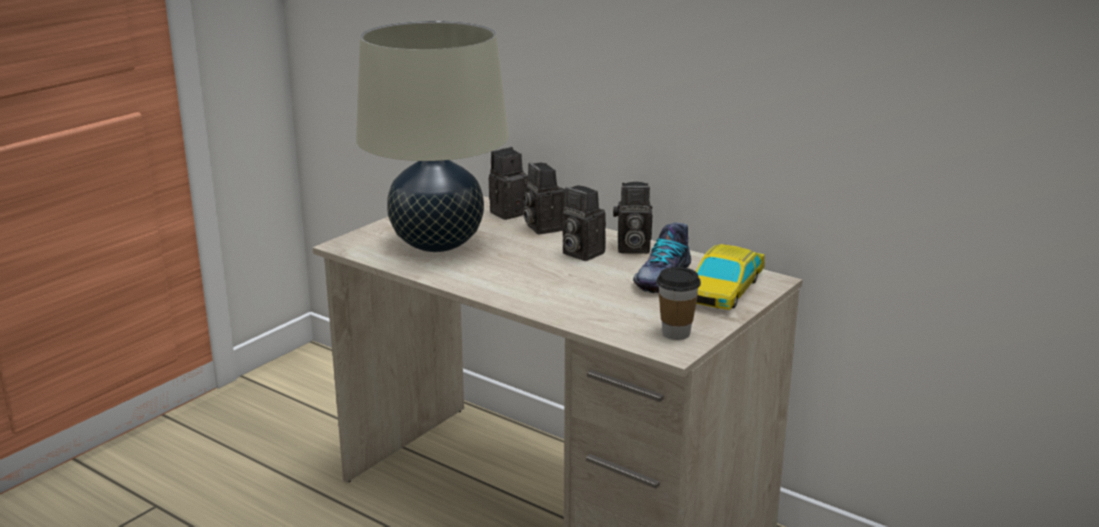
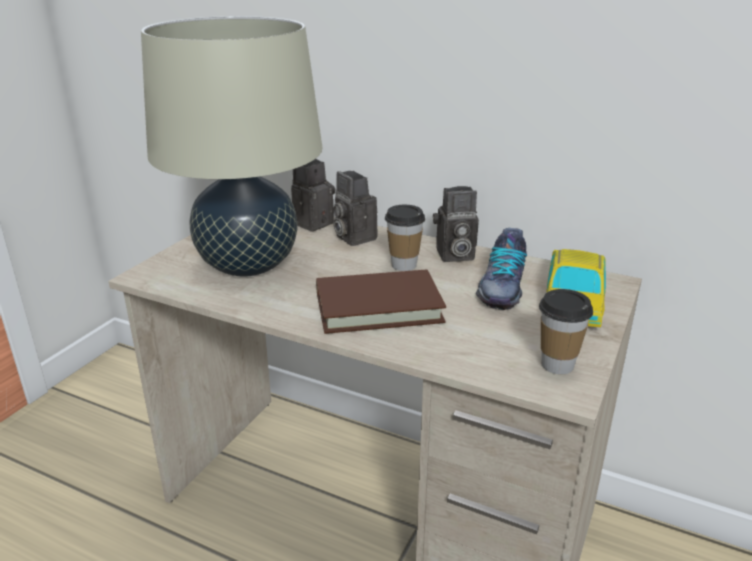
camera: 10 degrees left, 5 degrees up
camera [562,185,606,261] -> cup [385,205,425,271]
none -> brown book [316,270,446,334]

